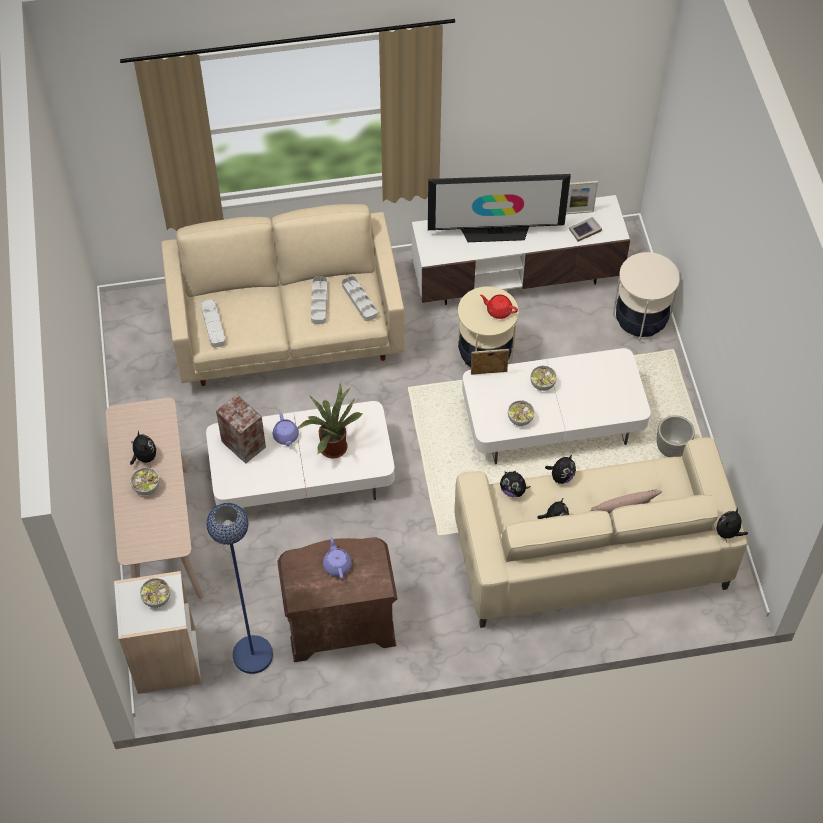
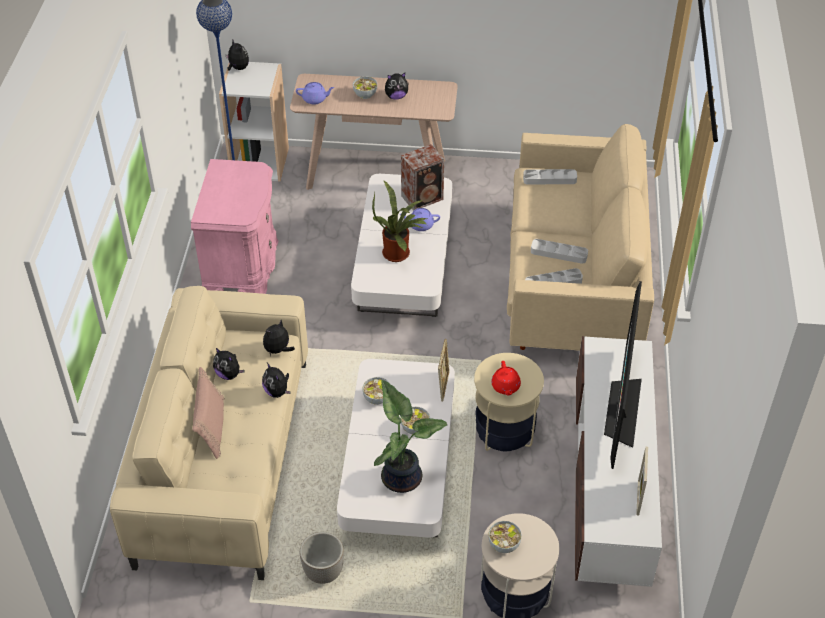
camera: 105 degrees right, 10 degrees down
bowl [140,578,170,608] -> bowl moved to [489,521,522,553]
brown nightstand [277,537,398,662] -> pink nightstand [191,159,278,294]
purple teapot [323,537,352,579] -> purple teapot moved to [296,82,335,105]
red teapot [480,294,518,319] -> red teapot turned 135 degrees clockwise [491,361,521,396]
book [569,217,602,242] -> none
plush toy [717,507,748,543] -> plush toy moved to [226,40,249,71]
none -> potted plant [374,380,447,493]

